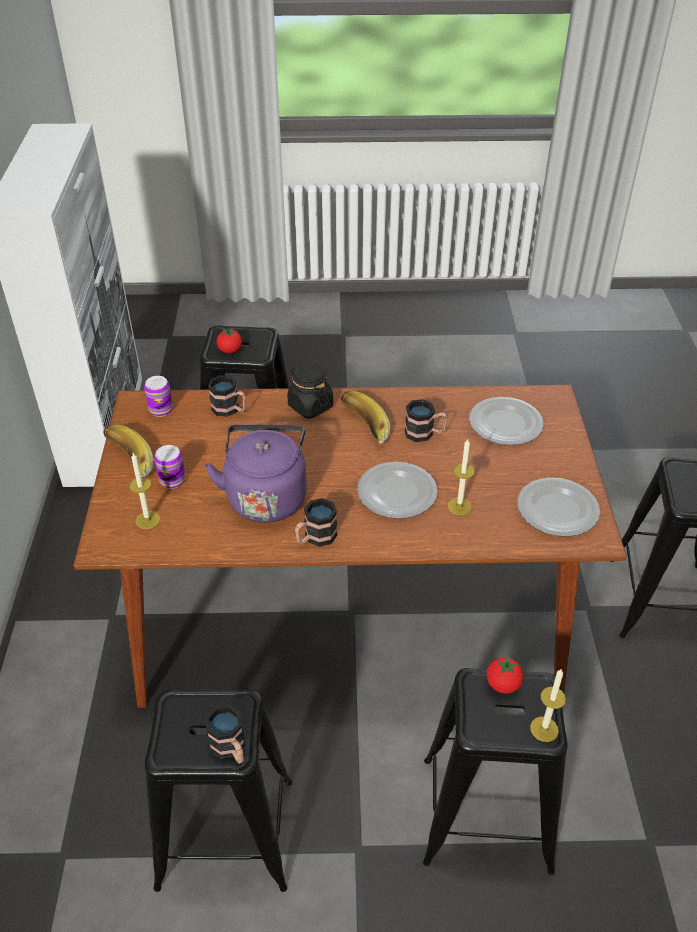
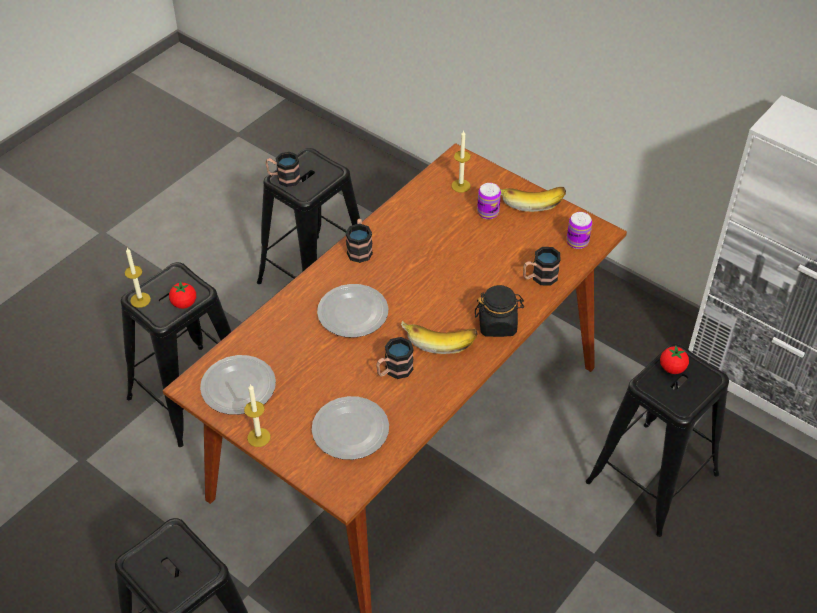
camera: 130 degrees right, 5 degrees up
purple kettle [205,424,307,523] -> none
candle [448,439,475,515] -> candle moved to [244,384,271,447]

